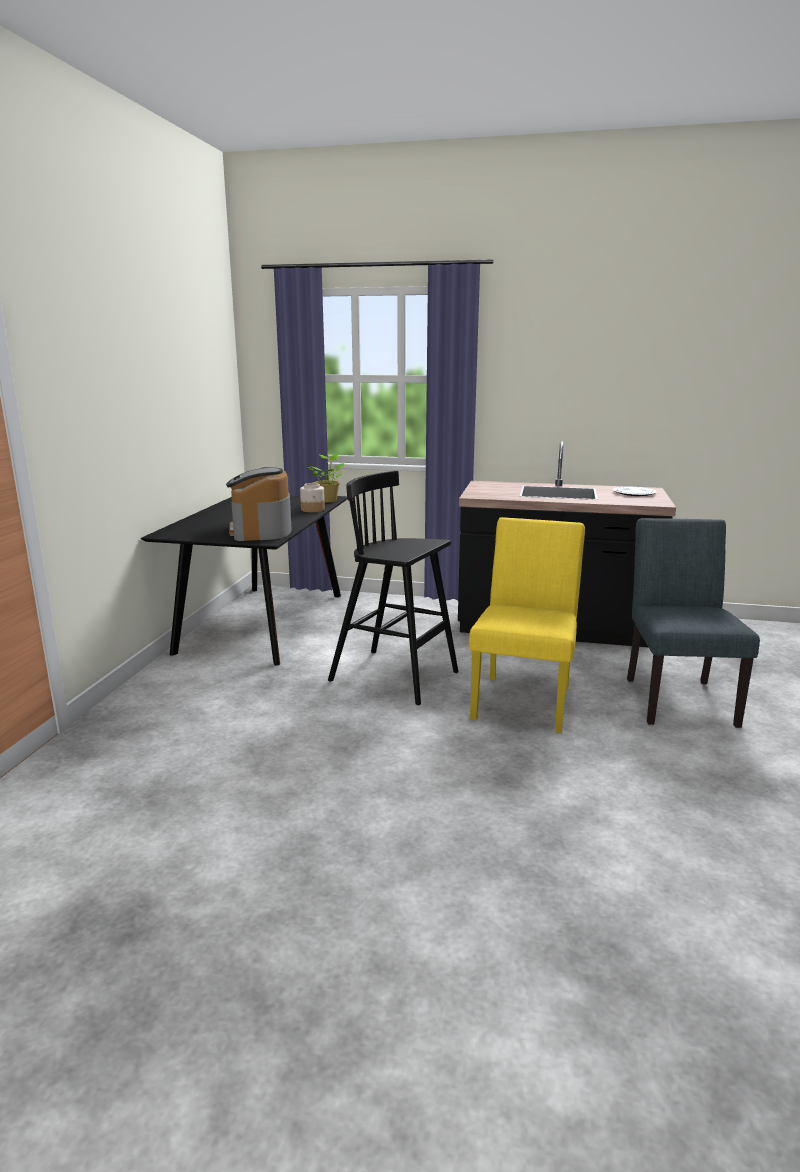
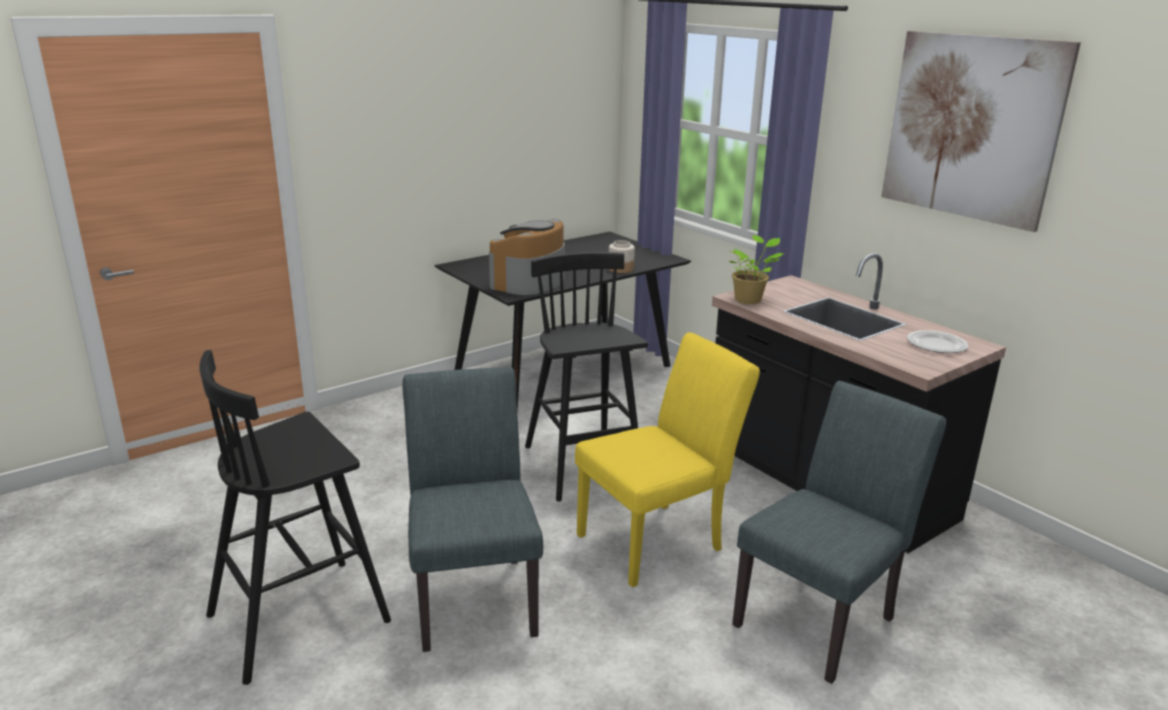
camera: 40 degrees right, 5 degrees up
potted plant [307,454,345,502] -> potted plant moved to [729,235,784,304]
none -> black stool [199,350,391,685]
none -> grey chair [402,367,543,652]
none -> picture [881,31,1081,232]

